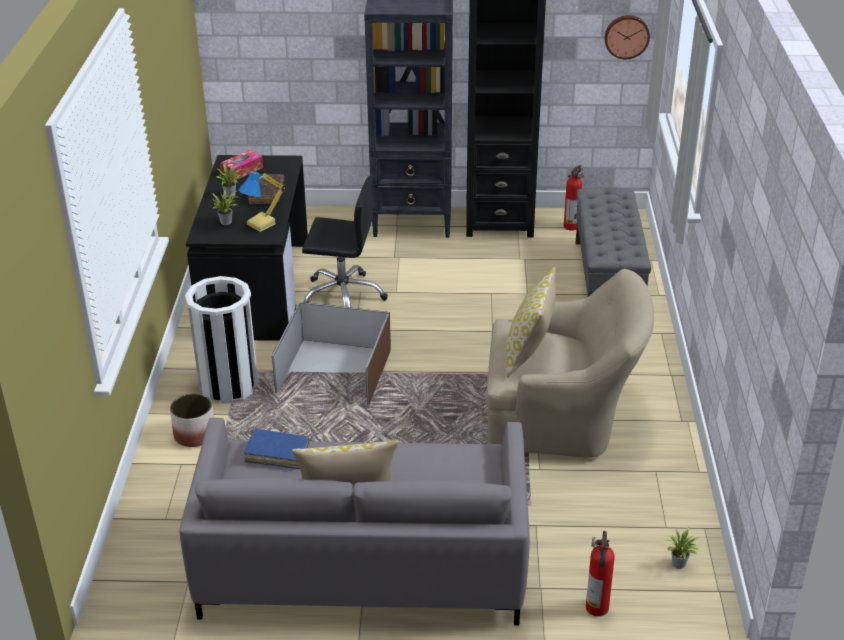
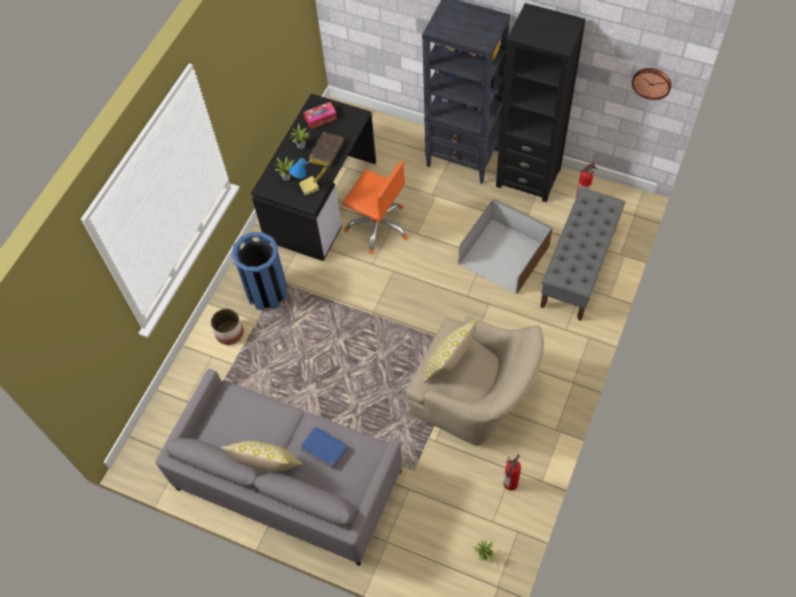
camera: 25 degrees right, 25 degrees up
white trash can [185,276,258,404] -> blue trash can [231,232,288,311]
blue book [244,429,309,469] -> blue book moved to [301,426,348,469]
brown storage box [272,302,391,405] -> brown storage box moved to [459,199,553,294]
black office chair [302,176,388,308] -> orange office chair [342,161,409,254]
fire extinguisher [586,531,615,616] -> fire extinguisher moved to [503,454,521,490]

